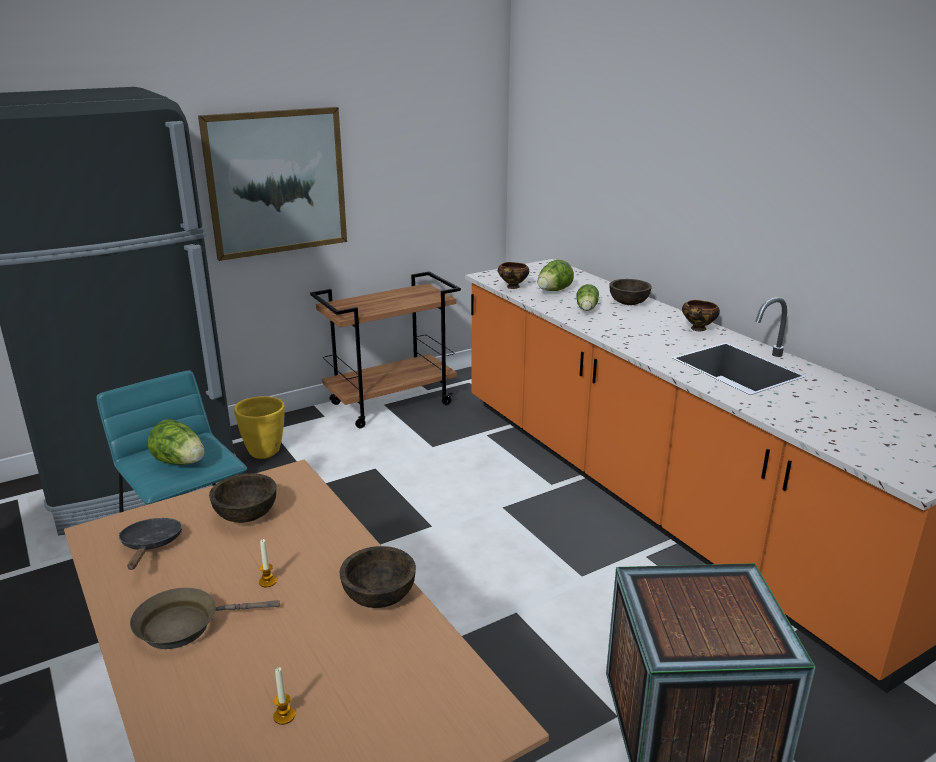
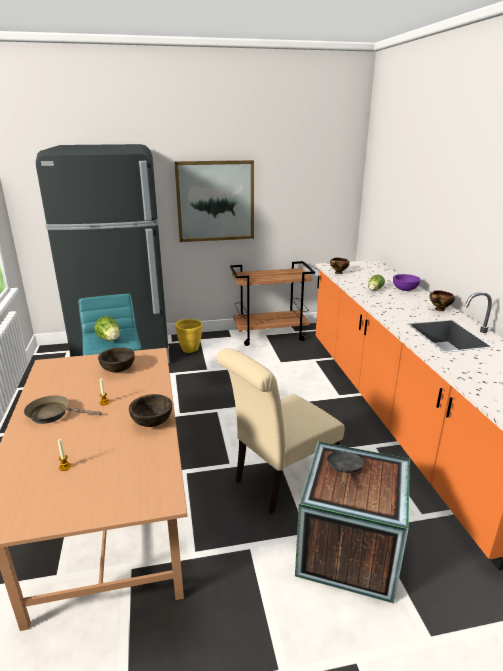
camera: 20 degrees right, 0 degrees up
black frying pan [119,518,182,570] -> black frying pan moved to [326,451,364,487]
lettuce [537,260,574,291] -> none
brown bowl [609,279,652,305] -> purple bowl [393,274,421,291]
none -> beige chair [216,348,345,514]

